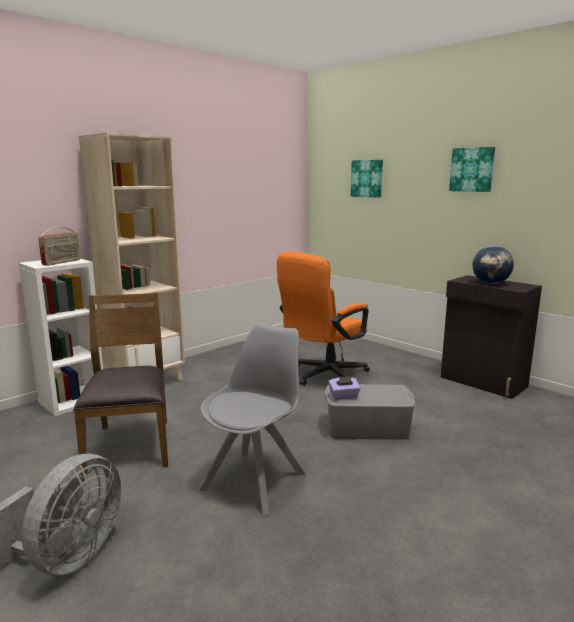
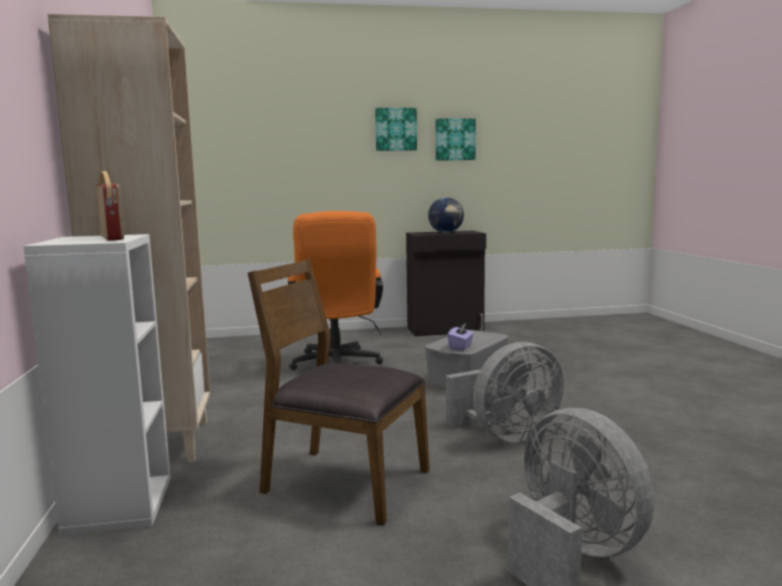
camera: 55 degrees left, 5 degrees down
grey chair [199,323,306,516] -> grey fan [446,342,564,443]
picture [351,160,383,198] -> picture moved to [435,118,476,161]

